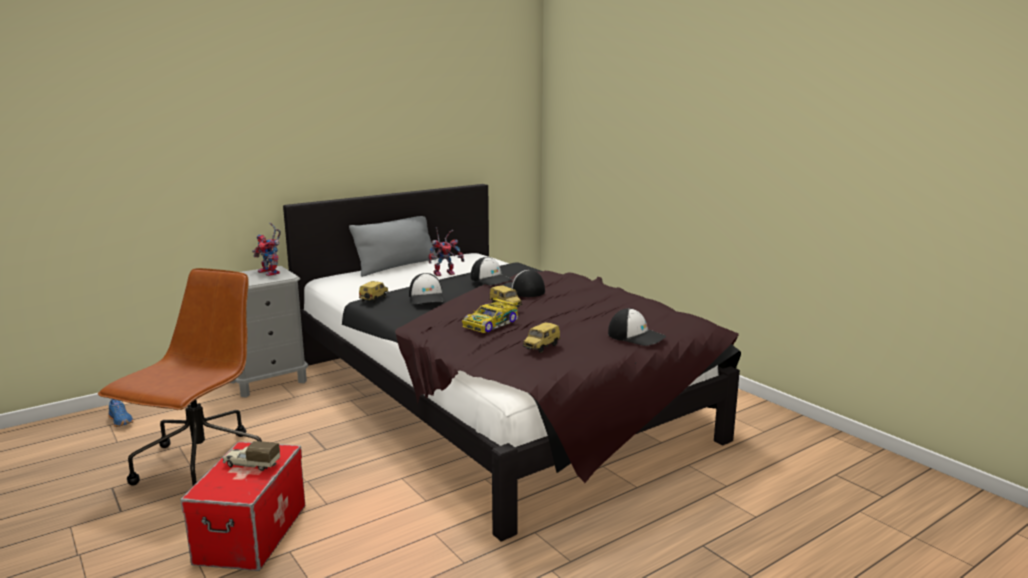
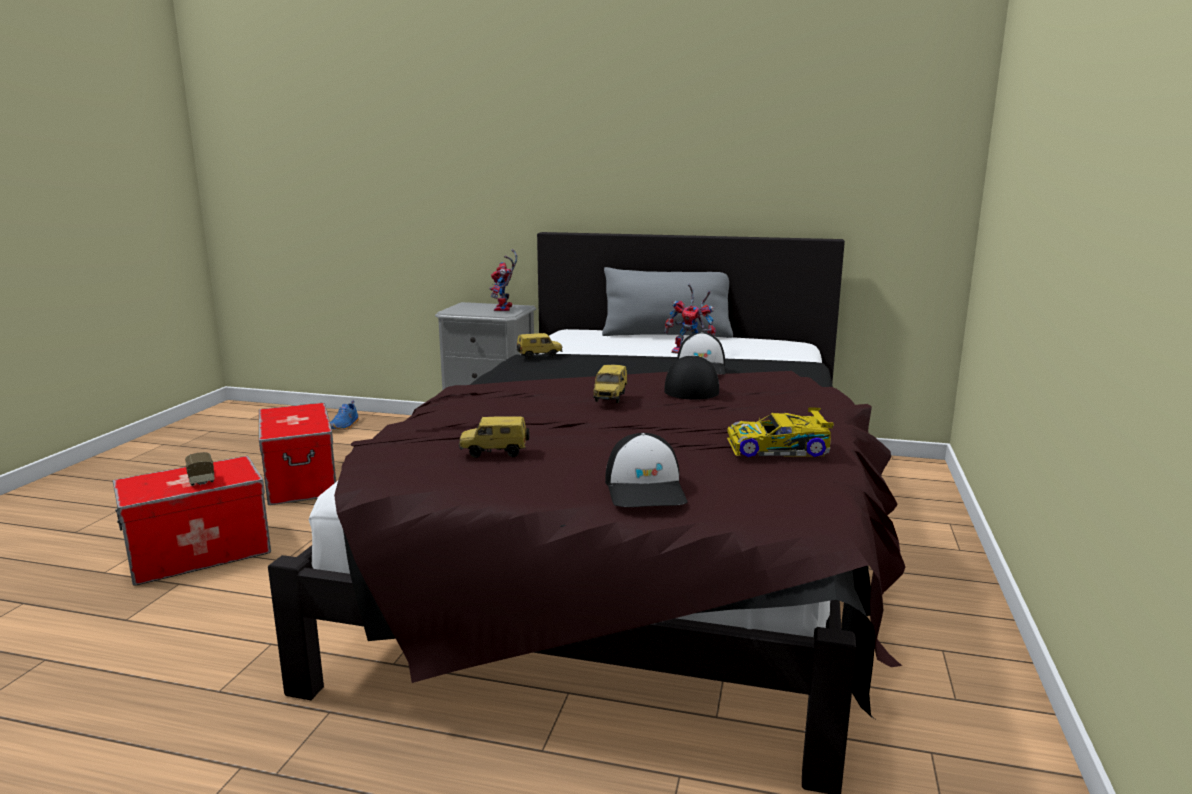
camera: 50 degrees right, 0 degrees up
brown office chair [98,268,262,487] -> storage box [259,403,336,505]
cap [409,273,445,304] -> none
toy car [462,297,518,333] -> toy car moved to [727,408,834,457]

